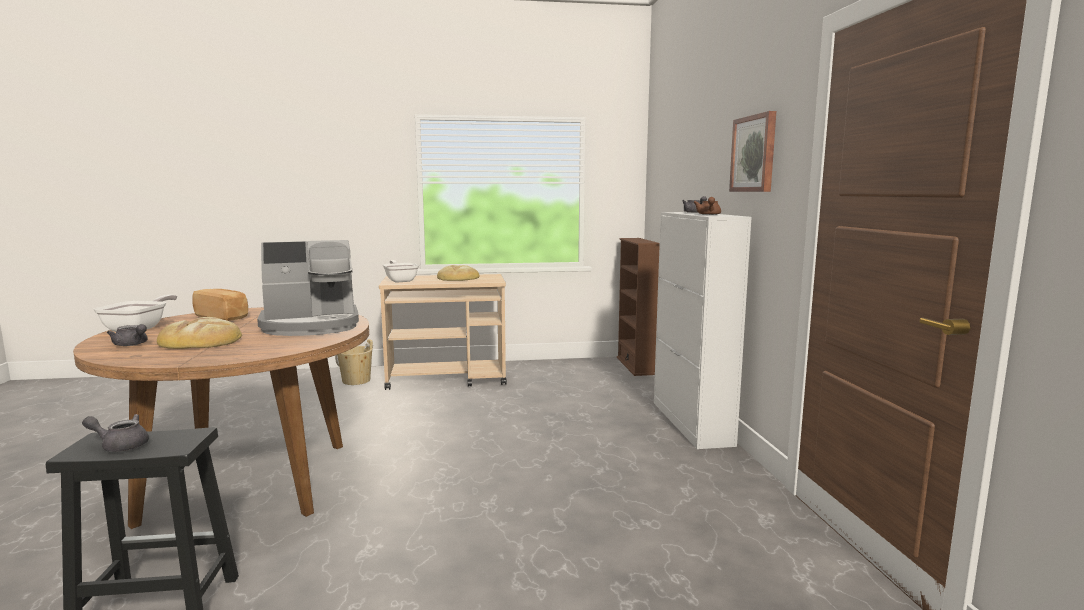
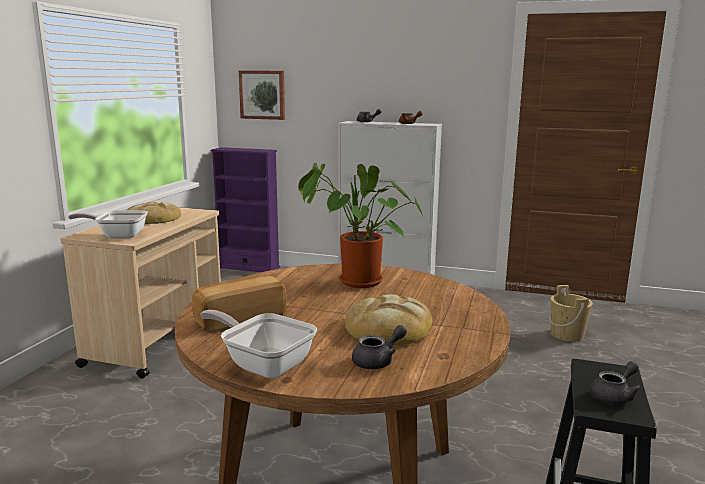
camera: 65 degrees left, 5 degrees up
grey teapot [82,414,149,452] -> grey teapot turned 150 degrees counterclockwise [590,361,642,405]
coffee machine [257,240,359,336] -> potted plant [298,163,422,288]
beige bucket [335,339,373,385] -> beige bucket moved to [549,285,593,342]
brown bookcase [617,238,660,376] -> purple bookcase [211,147,280,272]
picture [729,111,776,192] -> picture moved to [239,70,285,120]

